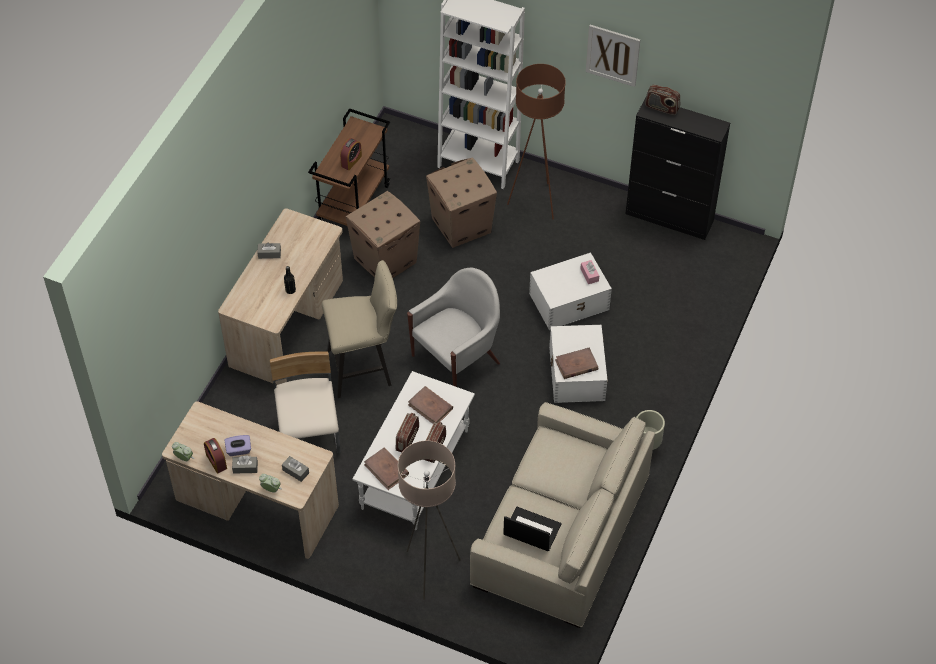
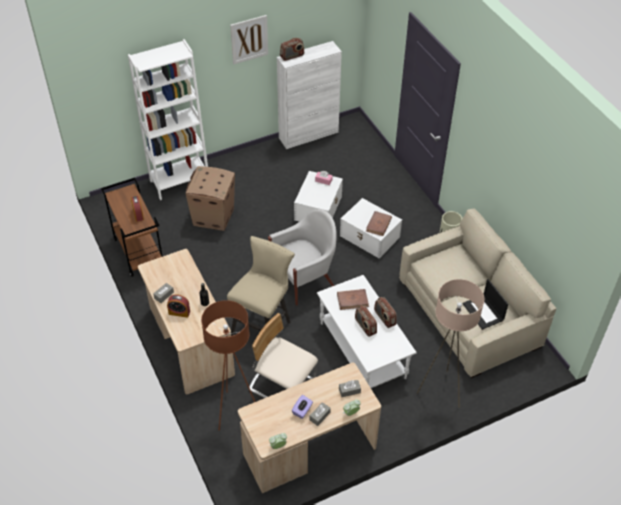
camera: 50 degrees left, 5 degrees down
alarm clock [204,438,227,473] -> alarm clock moved to [167,294,190,318]
cardboard box [345,191,420,278] -> none
brown book [364,447,409,490] -> none
white armchair [407,268,500,387] -> white armchair turned 60 degrees clockwise [268,209,337,306]
laptop [503,507,562,551] -> laptop turned 90 degrees counterclockwise [463,279,508,330]
brown floor lamp [507,64,566,219] -> brown floor lamp moved to [201,300,255,431]
black cabinet [625,97,730,240] -> white cabinet [277,41,342,149]

